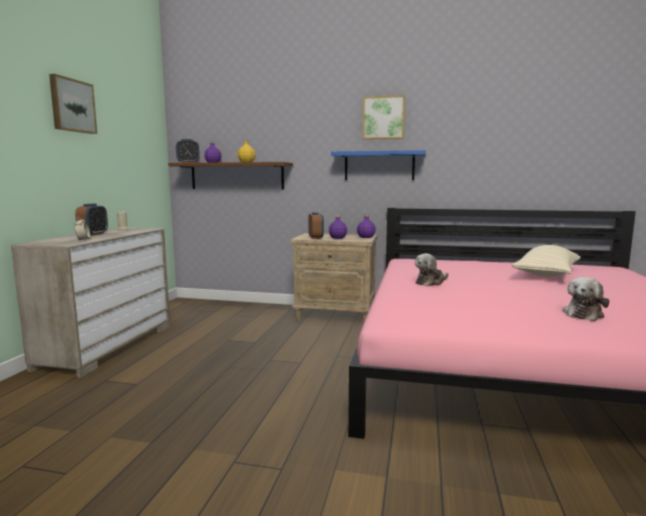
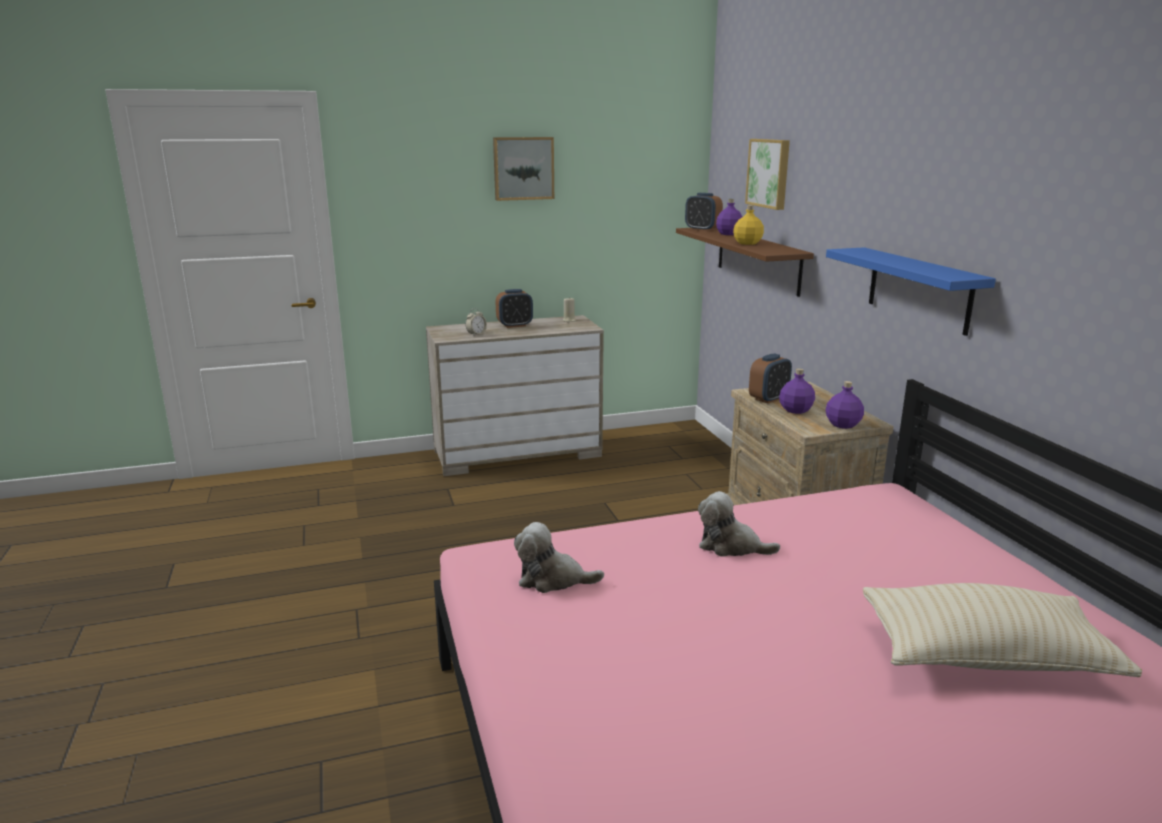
camera: 60 degrees right, 10 degrees up
picture [363,95,405,139] -> picture moved to [745,139,790,210]
plush toy [562,277,609,321] -> plush toy moved to [514,522,604,593]

